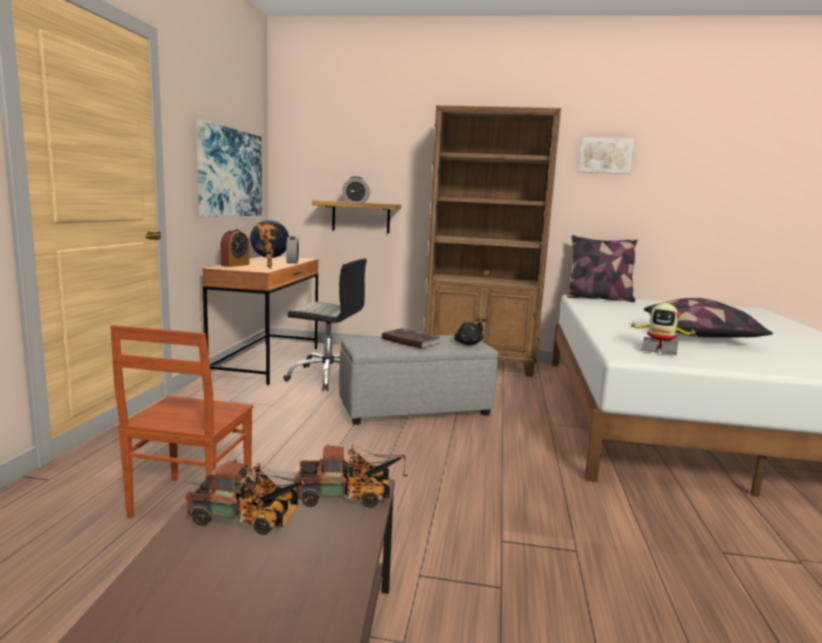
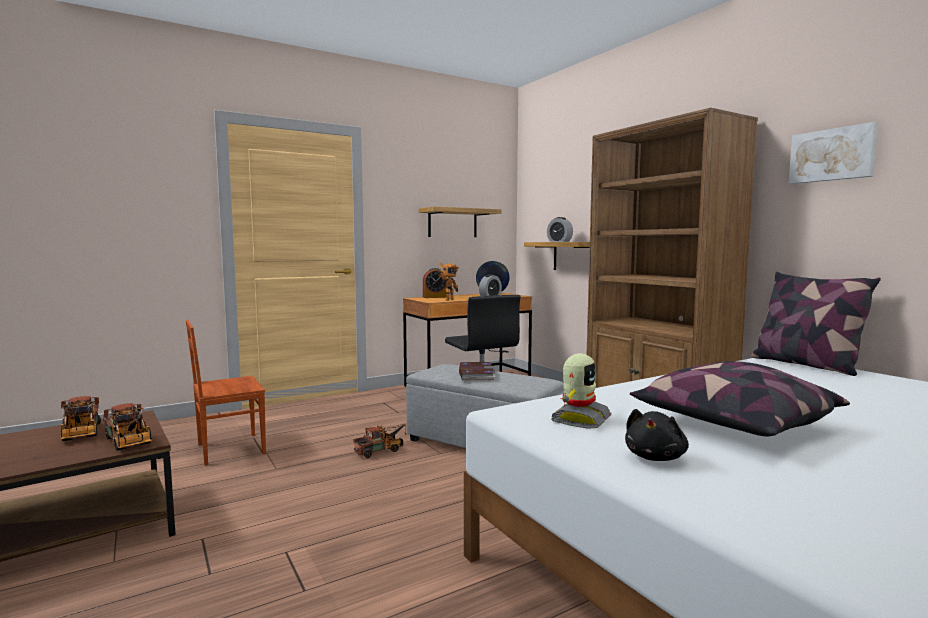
camera: 50 degrees right, 5 degrees down
picture [196,120,262,217] -> shelf [419,206,501,237]
black plush toy [454,322,483,345] -> black plush toy moved to [625,409,689,461]
toy robot [628,303,697,355] -> toy robot turned 135 degrees counterclockwise [551,353,611,429]
none -> toy truck [353,424,407,458]

